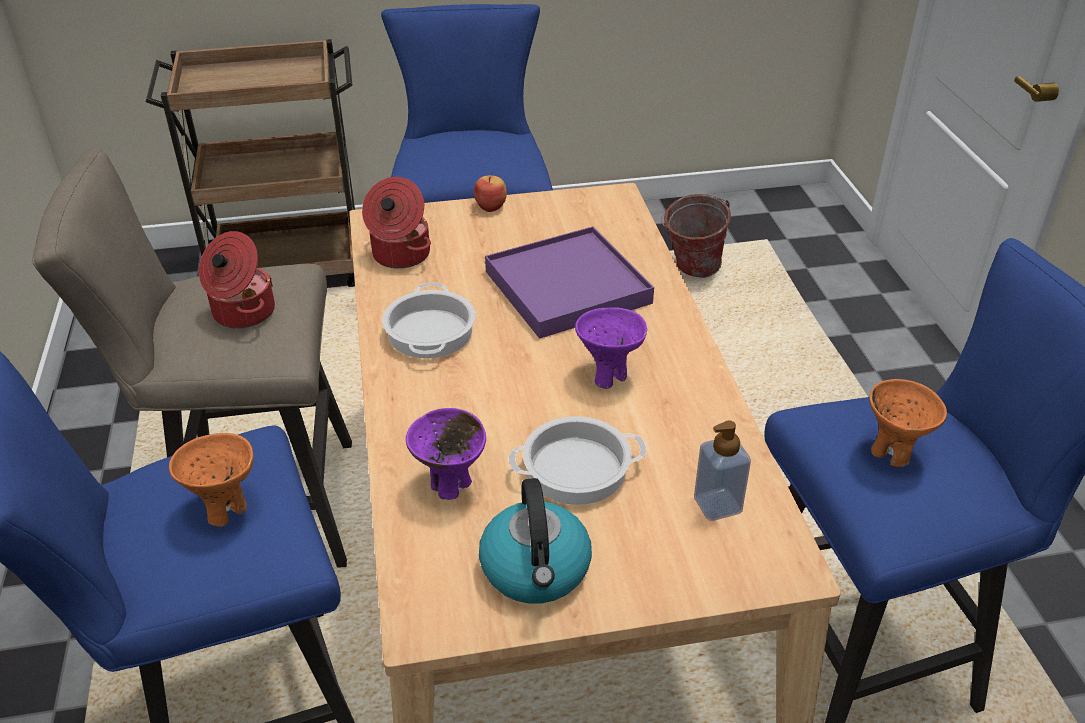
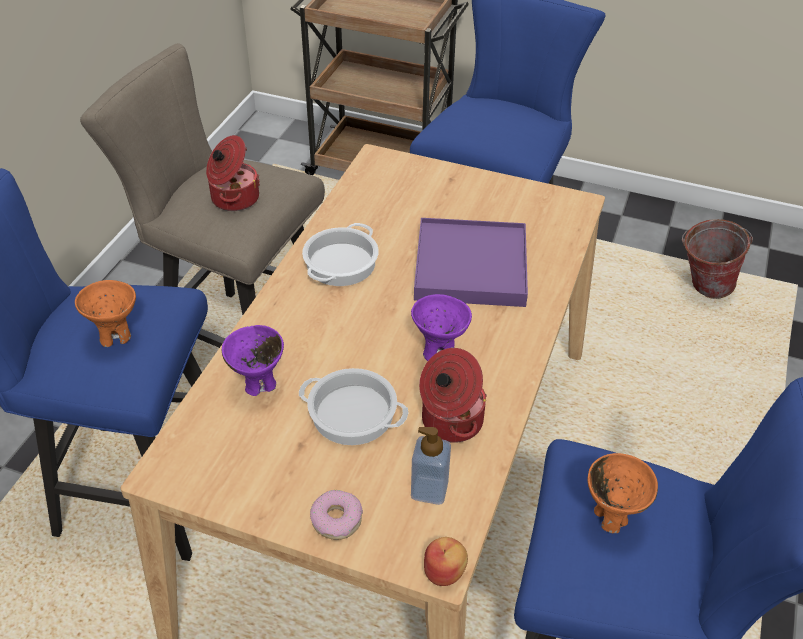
camera: 30 degrees right, 5 degrees up
cooking pot [362,177,431,269] -> cooking pot moved to [419,348,487,443]
apple [473,175,507,212] -> apple moved to [424,537,468,586]
kettle [479,478,592,603] -> none
none -> donut [310,490,363,540]

